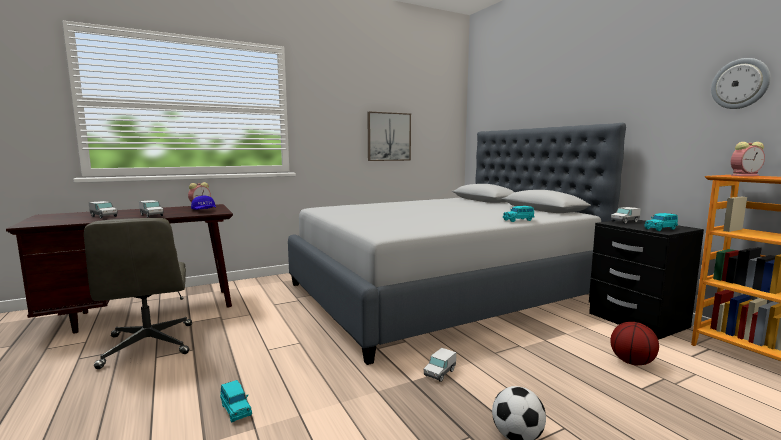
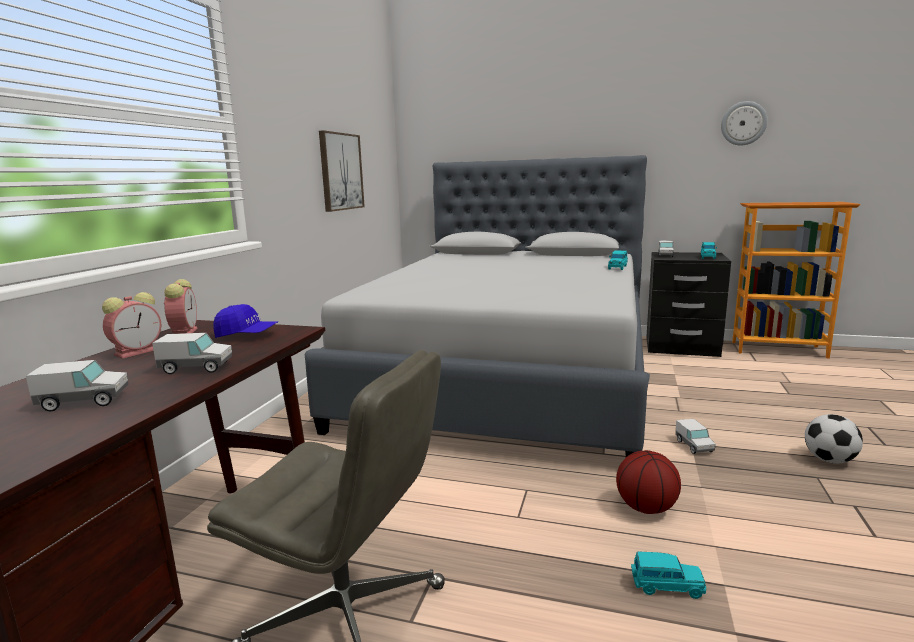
camera: 45 degrees left, 5 degrees up
basketball [610,322,659,365] -> basketball moved to [616,450,681,514]
alarm clock [731,142,765,176] -> alarm clock moved to [102,292,161,359]

